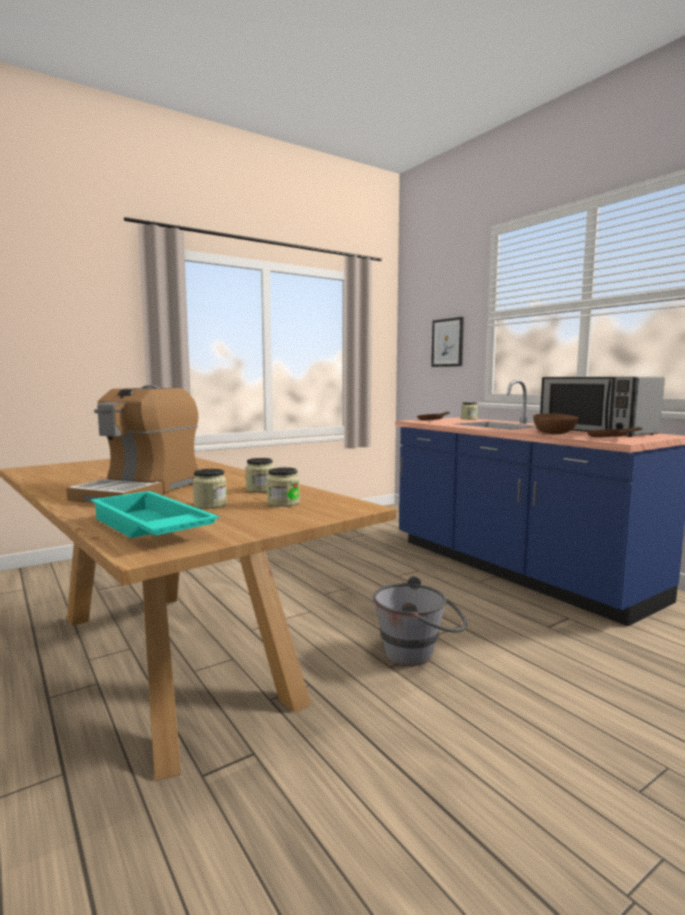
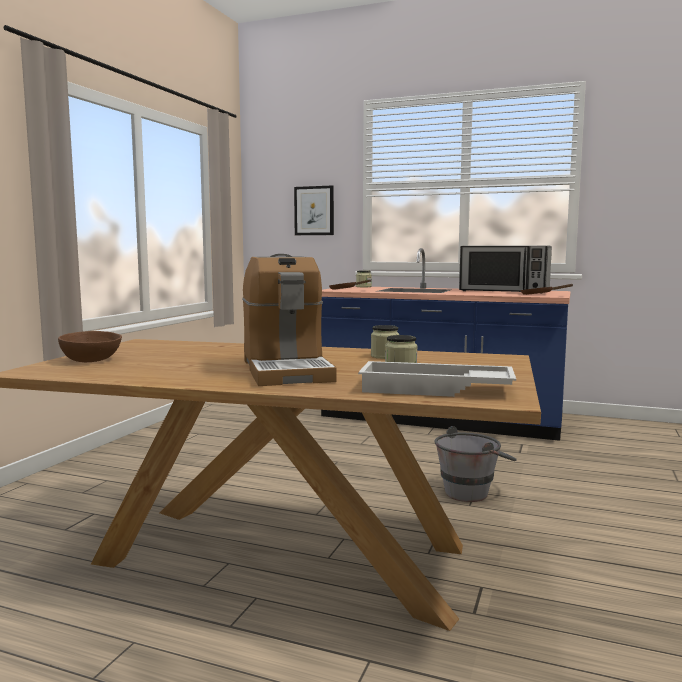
camera: 35 degrees left, 0 degrees up
turquoise tray [91,491,219,538] -> white tray [358,361,516,397]
jar [267,467,300,507] -> none
brown bowl [533,413,579,434] -> brown bowl moved to [58,331,122,362]

